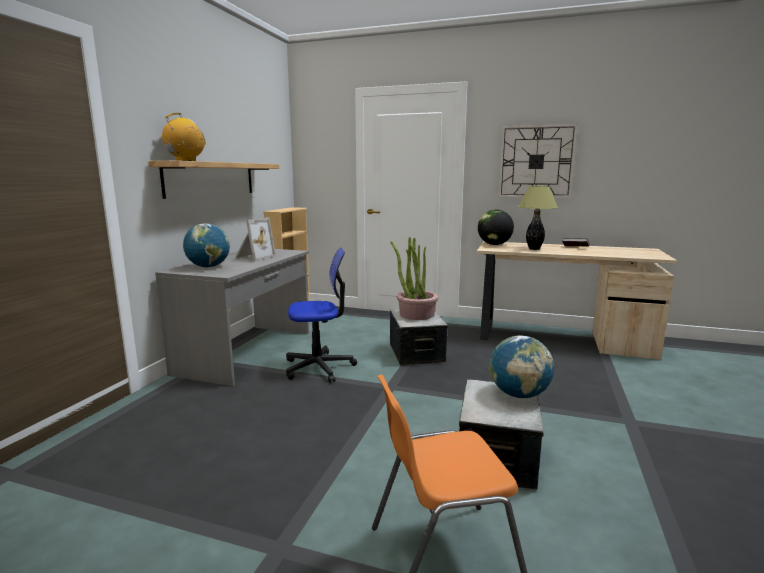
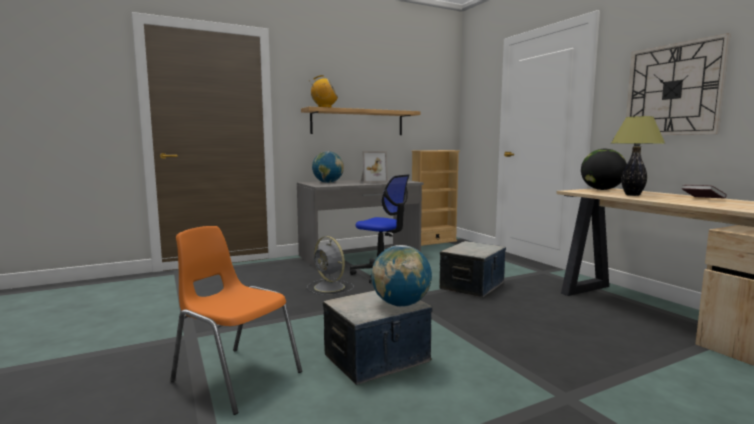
camera: 45 degrees right, 5 degrees down
potted plant [390,237,439,320] -> none
none -> grey fan [307,236,354,295]

